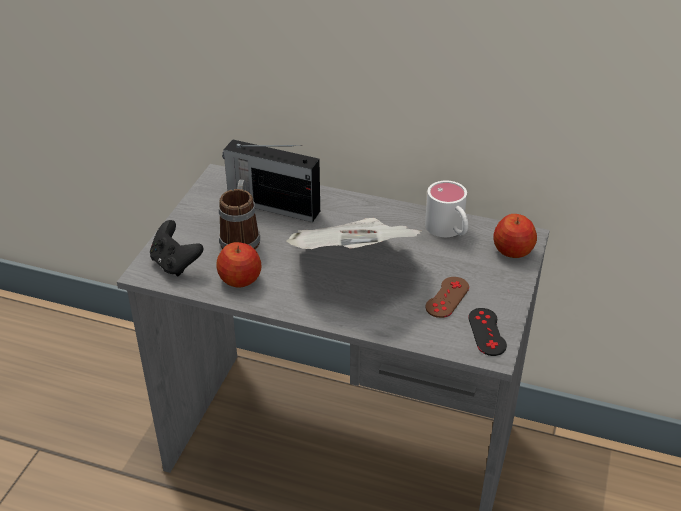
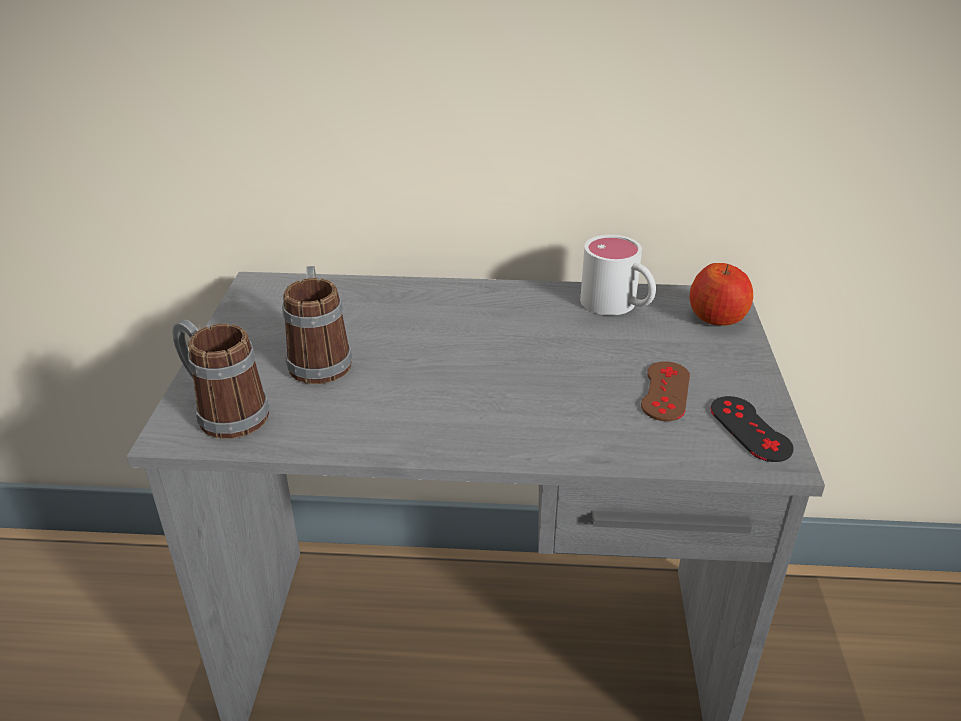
camera: 15 degrees left, 5 degrees down
black game controller [150,220,203,276] -> mug [172,320,270,439]
apple [216,242,261,288] -> none
radio [222,139,320,222] -> none
newspaper [287,218,421,249] -> none

